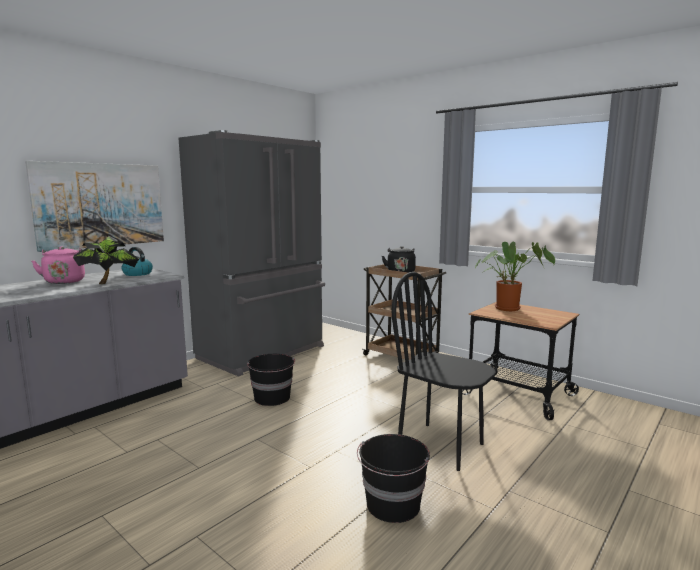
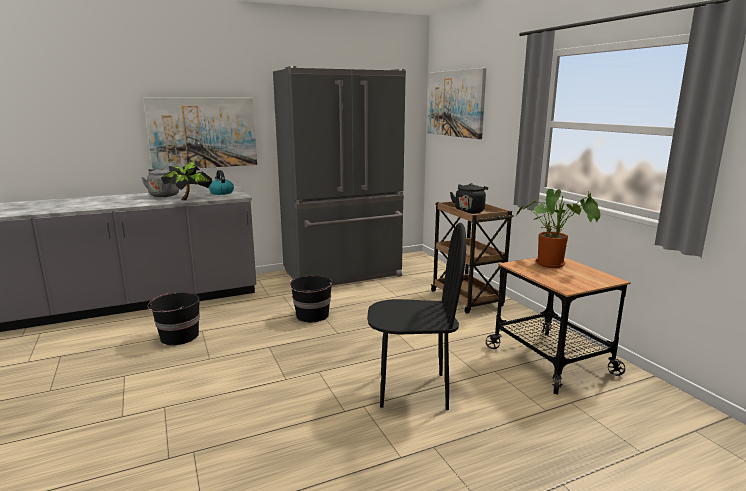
camera: 25 degrees right, 5 degrees up
pink kettle [32,246,85,284] -> grey kettle [142,167,180,197]
black bucket [357,434,430,523] -> black bucket moved to [148,293,200,345]
black chair [392,272,496,471] -> black chair turned 120 degrees clockwise [367,223,466,410]
none -> picture [428,68,486,139]

